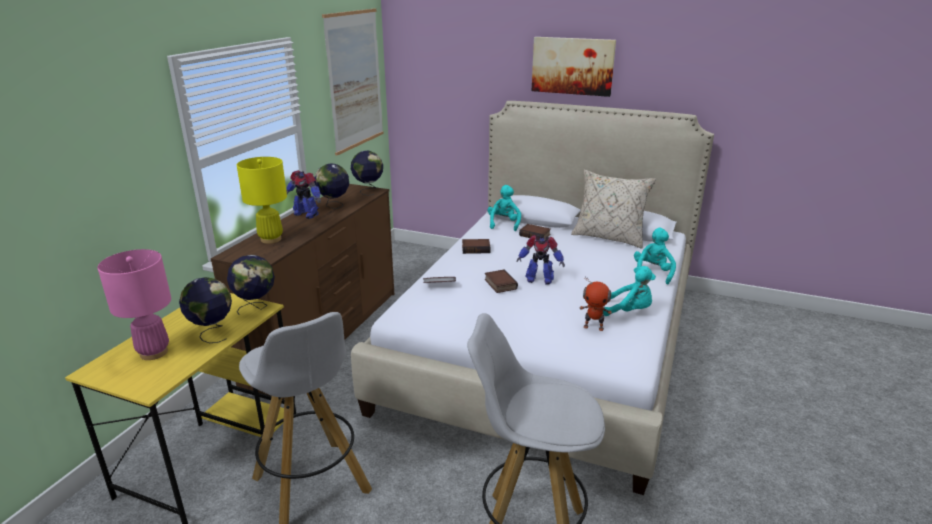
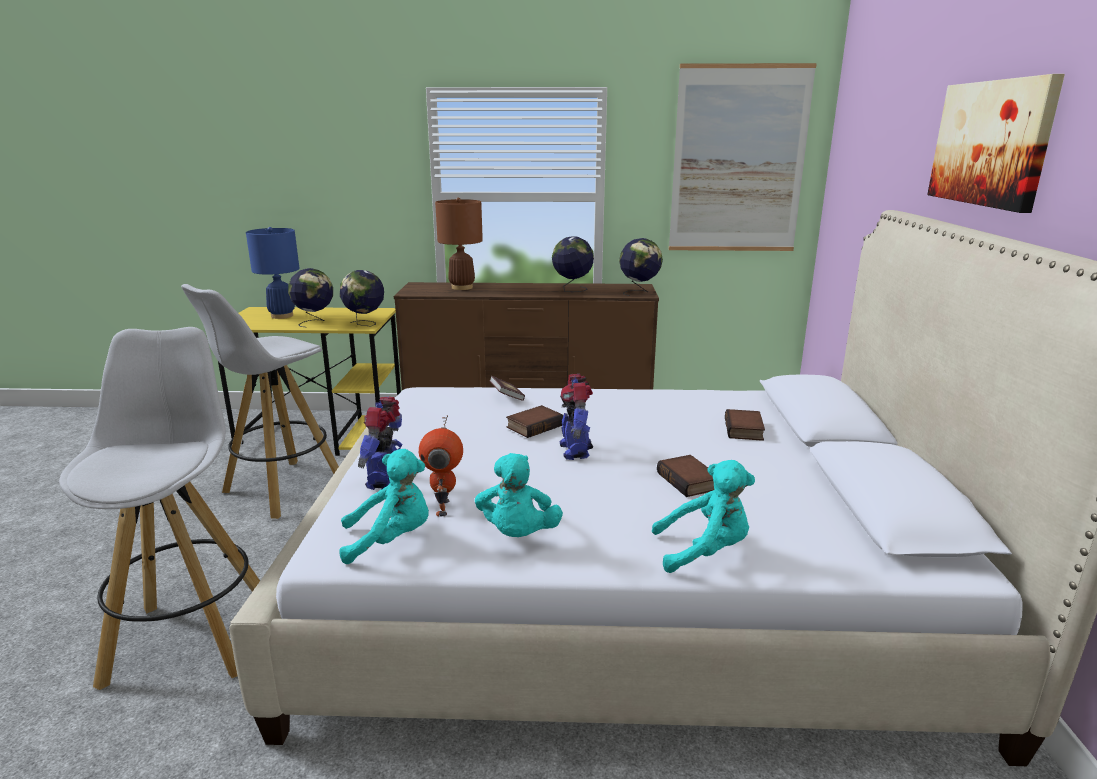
camera: 70 degrees right, 5 degrees down
pink table lamp [97,249,171,360] -> blue table lamp [246,227,300,319]
yellow table lamp [237,157,287,244] -> brown table lamp [435,198,483,290]
toy robot [286,170,321,219] -> toy robot moved to [358,397,403,490]
book [462,239,491,254] -> book moved to [657,455,715,497]
turquoise plush toy [488,185,521,231] -> turquoise plush toy moved to [339,449,429,564]
beige pillow [571,170,656,249] -> none

